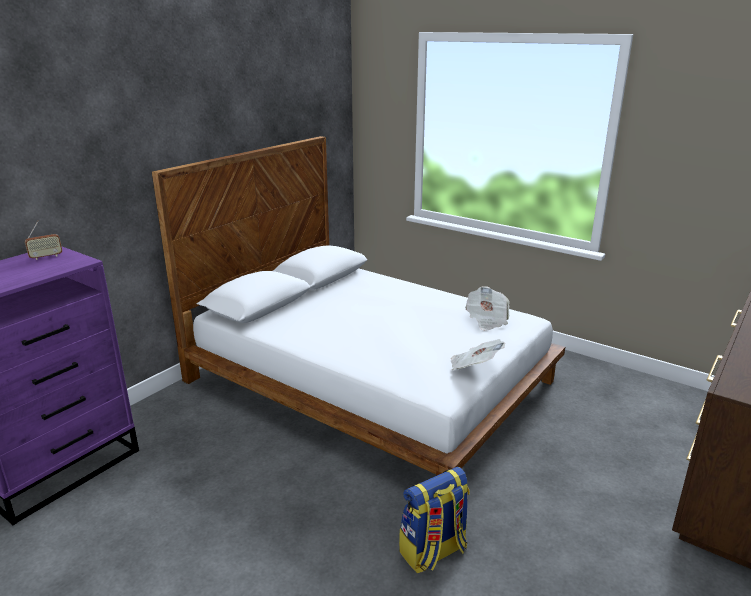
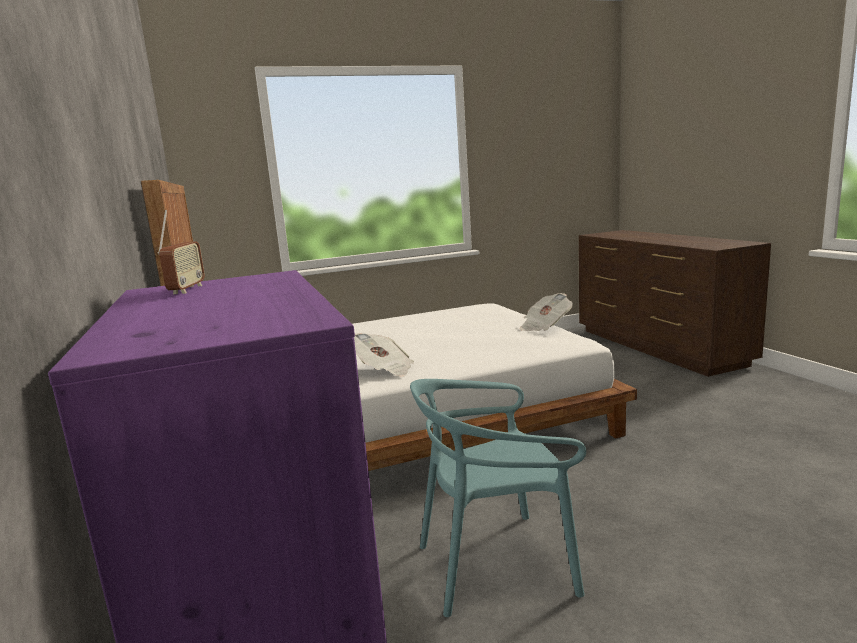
camera: 55 degrees left, 10 degrees down
backpack [399,467,470,573] -> none
newspaper [465,286,509,331] -> newspaper moved to [354,333,414,376]
none -> turquoise chair [410,379,586,617]

